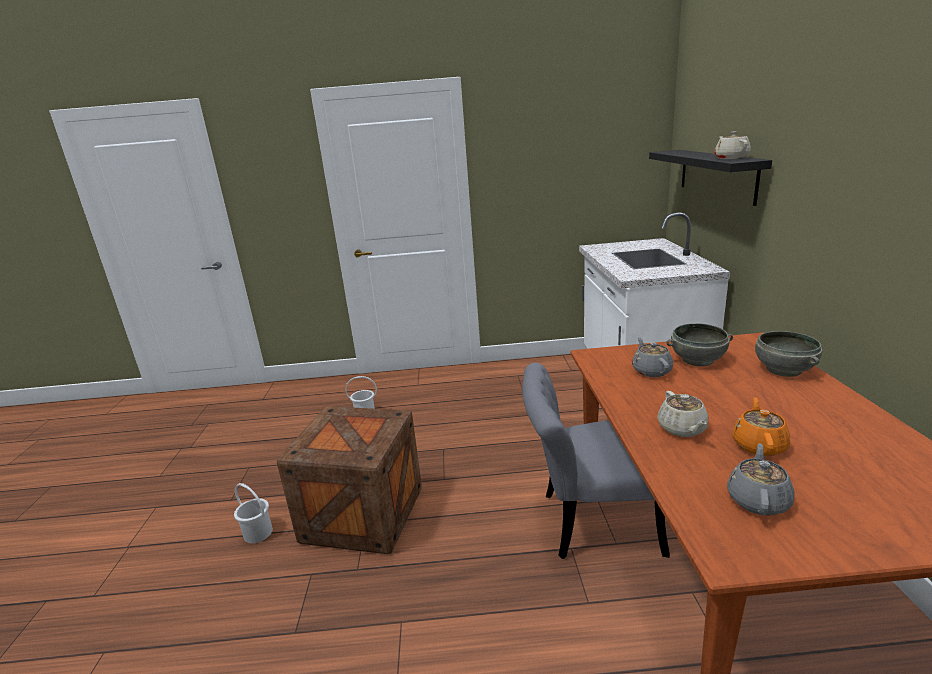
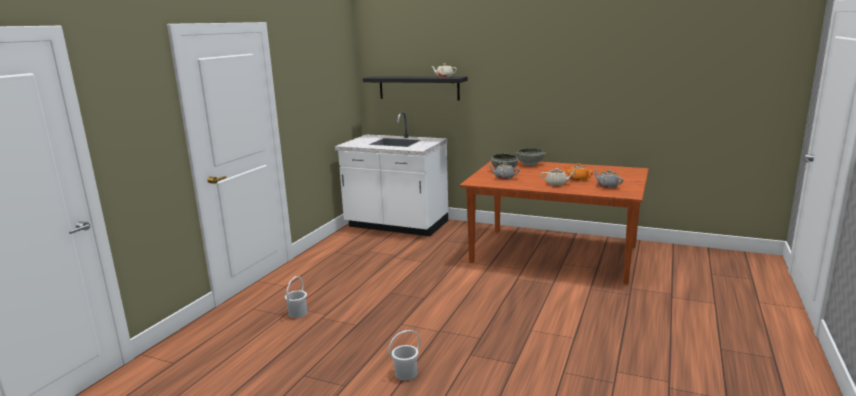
camera: 65 degrees left, 5 degrees down
crate [277,406,422,554] -> none
grey chair [522,362,670,559] -> none

